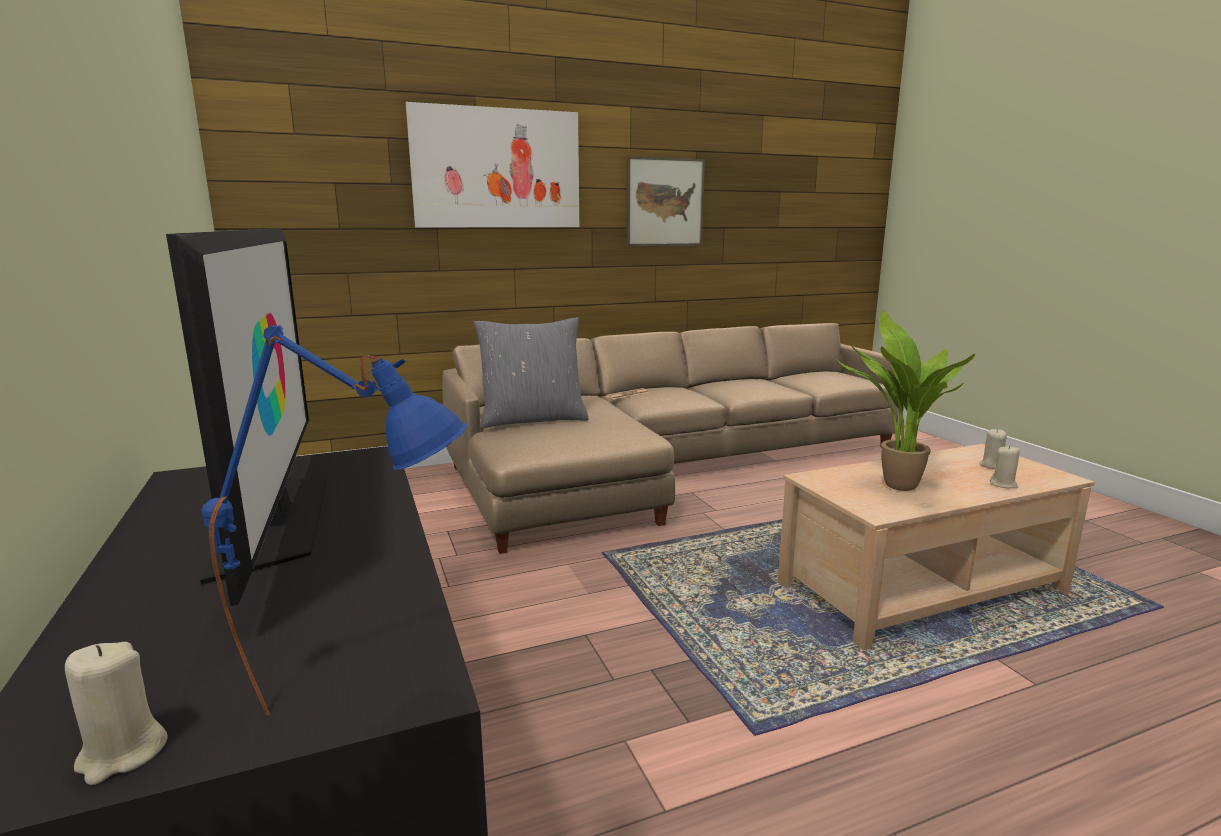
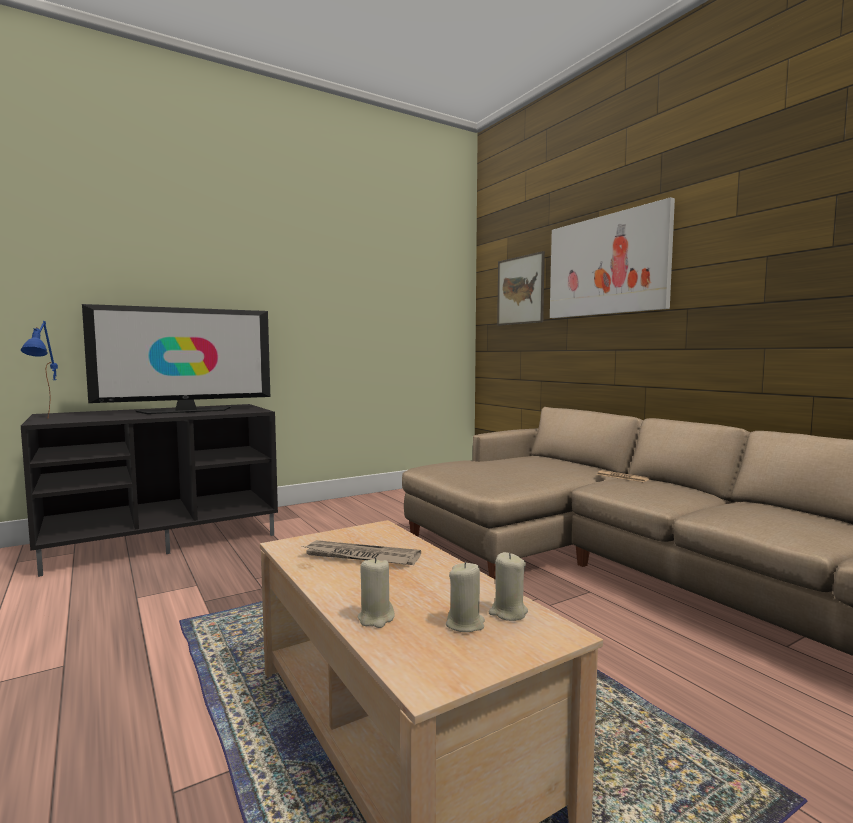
camera: 80 degrees right, 10 degrees down
beige candle [65,642,168,785] -> beige candle moved to [489,552,528,621]
grey pillow [474,318,589,428] -> none
picture [626,156,705,246] -> picture moved to [497,251,545,326]
potted plant [837,311,975,491] -> newspaper [302,540,421,565]

